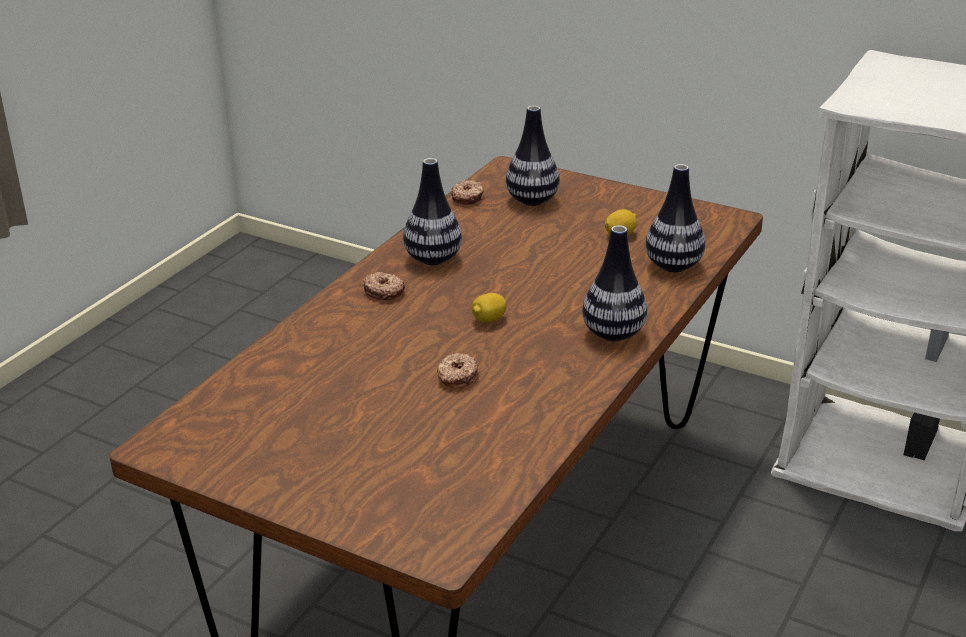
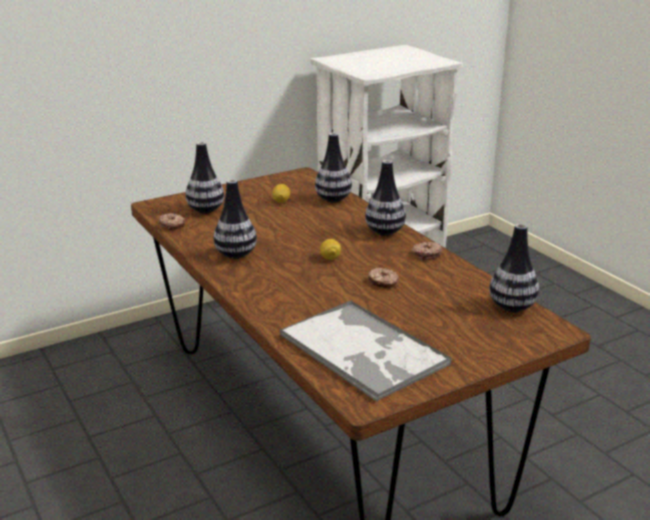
camera: 60 degrees left, 5 degrees down
donut [363,272,405,300] -> donut moved to [411,242,442,260]
none -> tray [280,300,452,402]
none -> vase [489,224,539,312]

